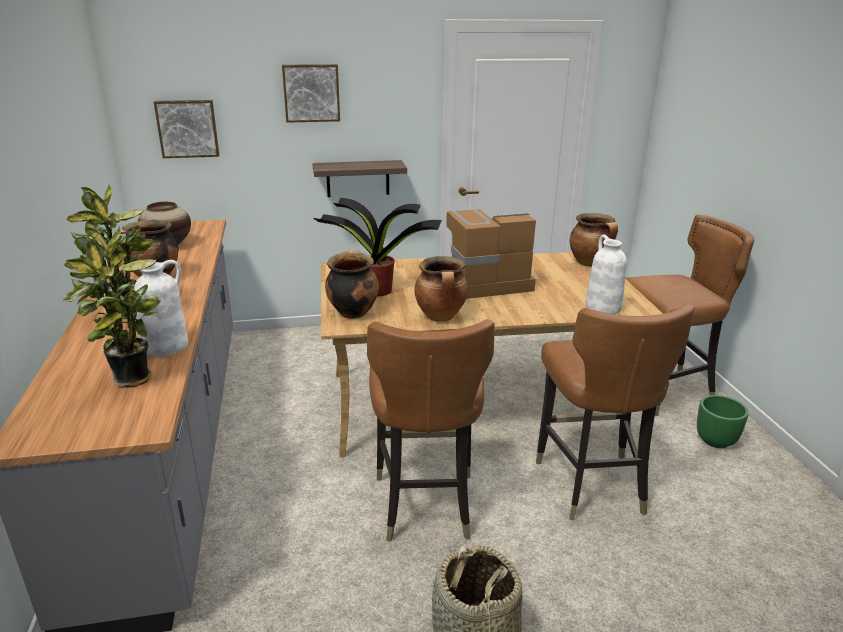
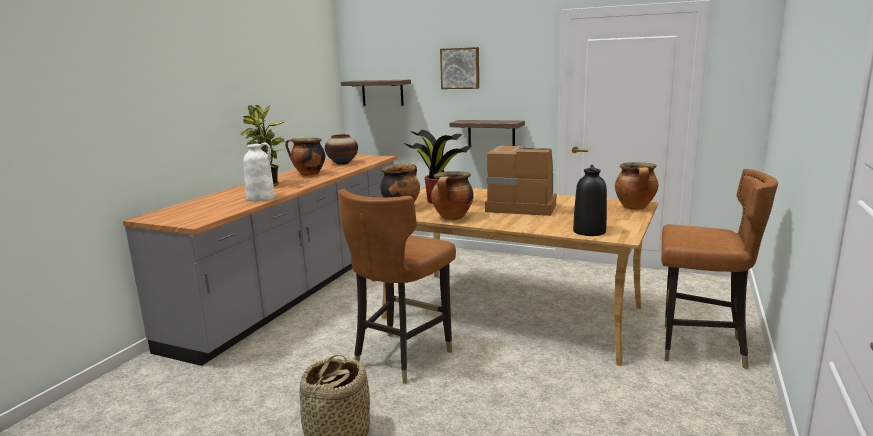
camera: 35 degrees right, 10 degrees down
potted plant [62,226,161,388] -> none
picture [154,100,219,158] -> shelf [341,80,411,106]
brown chair [536,304,695,520] -> none
white vase [586,235,627,314] -> black vase [573,165,607,236]
green planter [697,395,749,448] -> none

